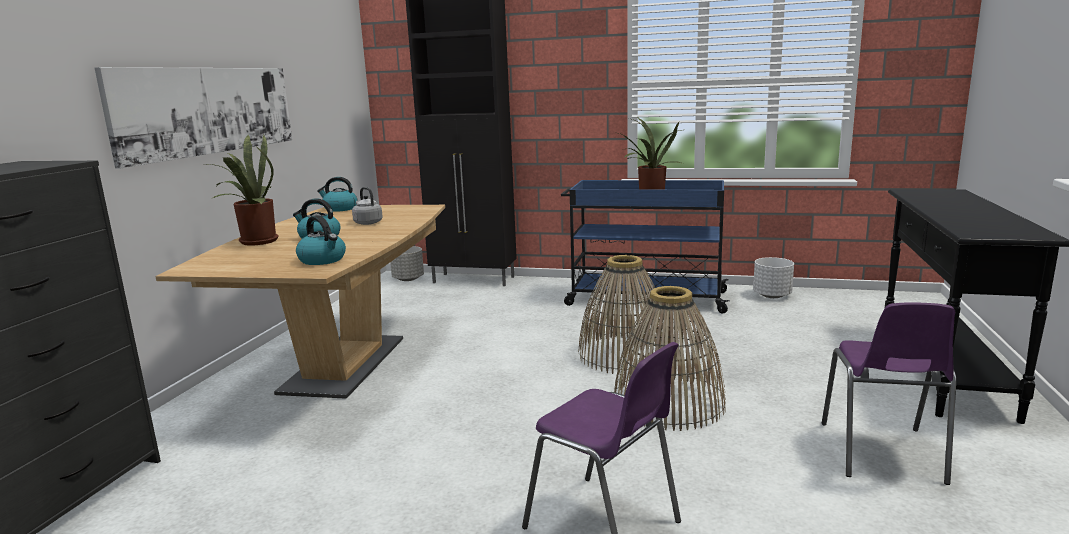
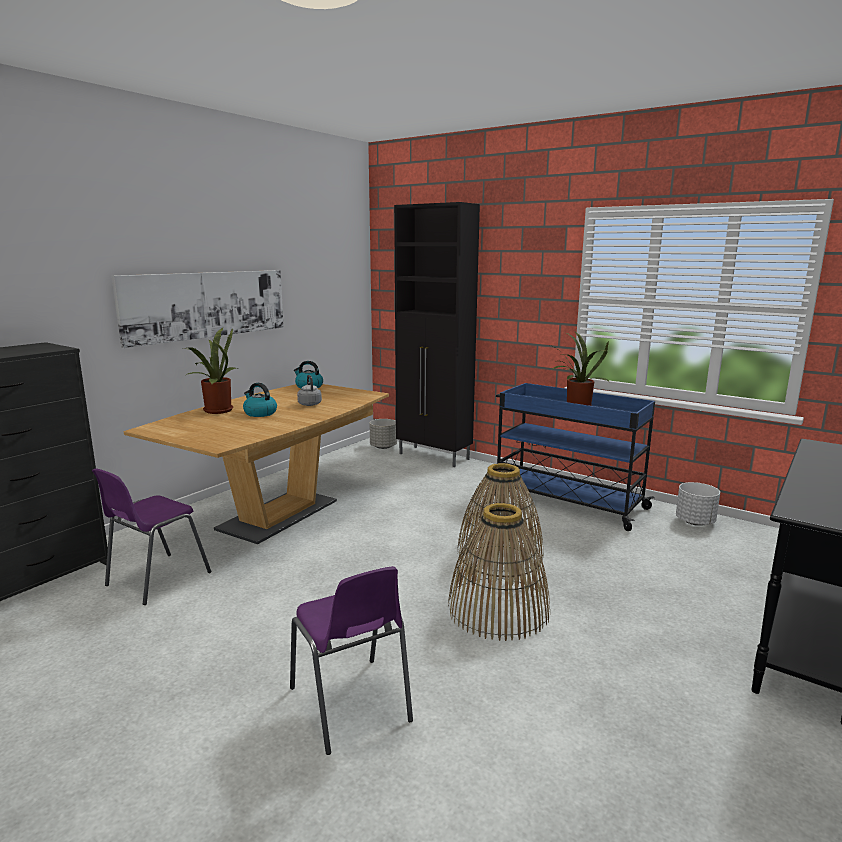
camera: 20 degrees right, 0 degrees up
kettle [296,215,346,265] -> none
purple chair [822,303,956,485] -> purple chair moved to [92,468,211,605]

